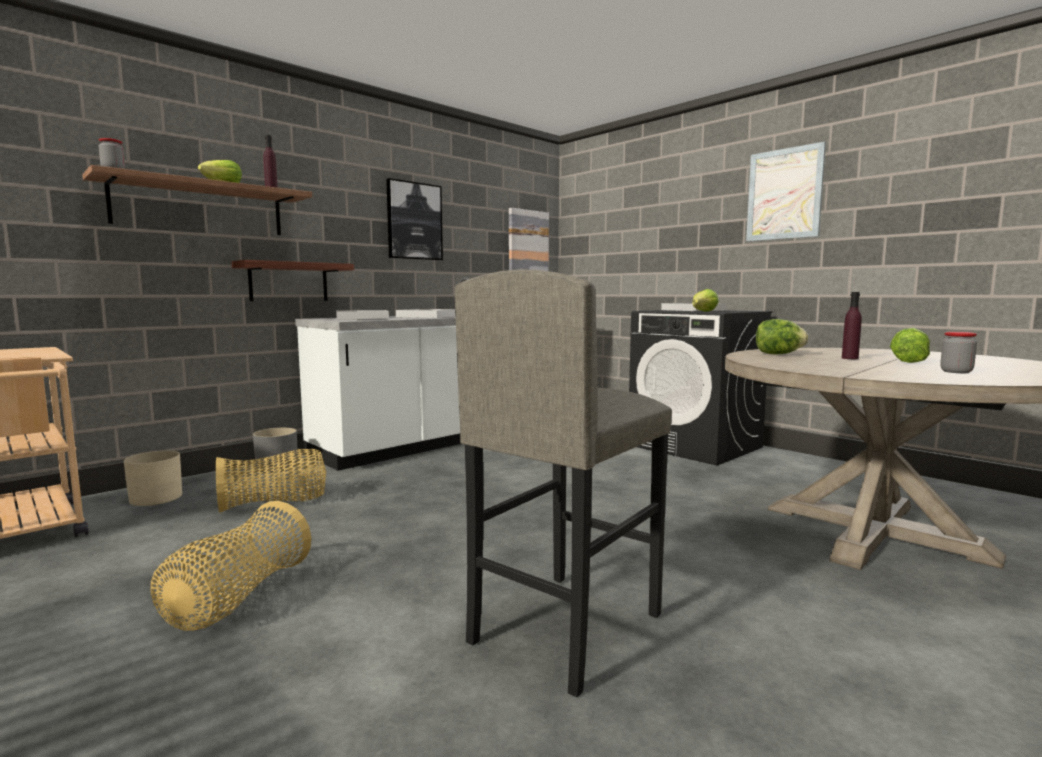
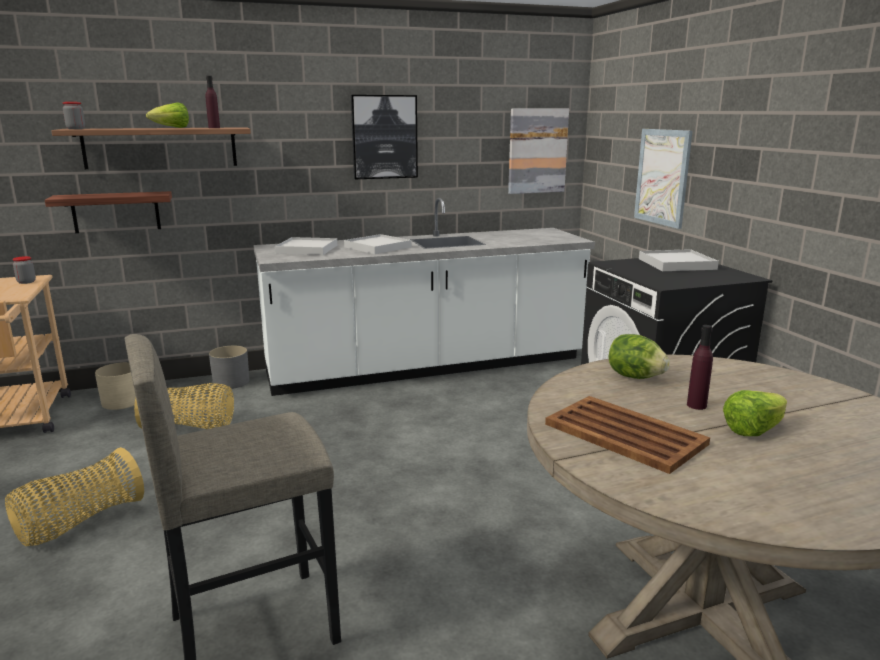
camera: 25 degrees right, 10 degrees up
shelf [232,260,354,301] -> shelf moved to [45,191,172,233]
lettuce [692,289,719,312] -> none
picture [746,142,826,241] -> picture moved to [634,129,693,229]
jar [940,332,977,373] -> jar moved to [12,256,36,284]
none -> brown tray [545,396,710,474]

